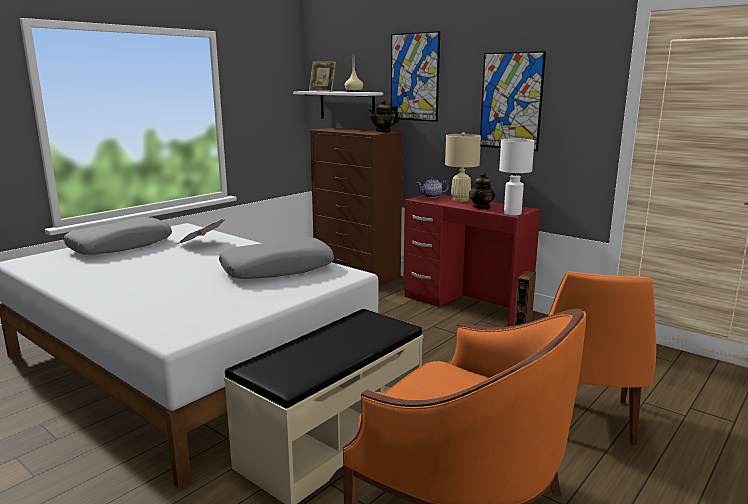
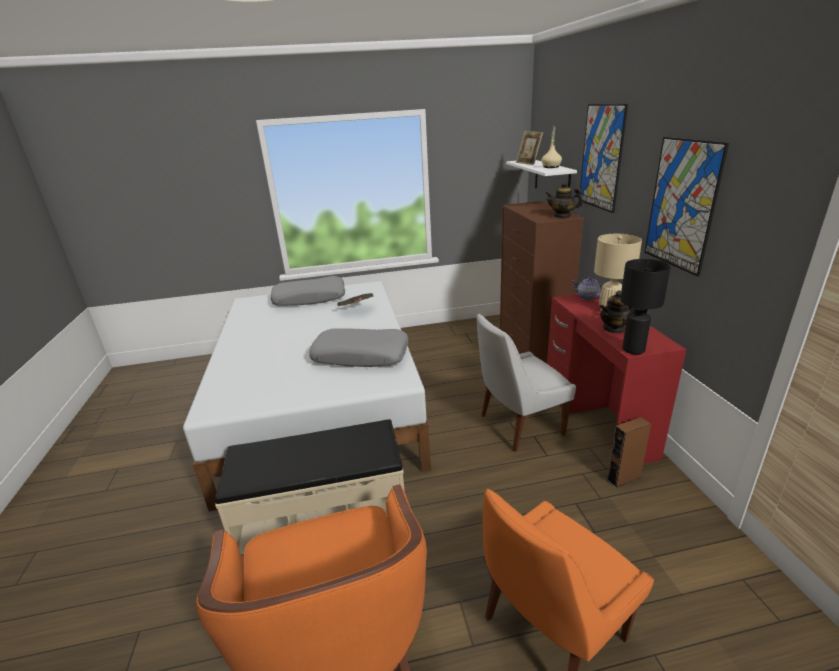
camera: 40 degrees right, 10 degrees up
white table lamp [499,138,534,215] -> black table lamp [620,259,671,354]
none -> white chair [477,314,576,452]

